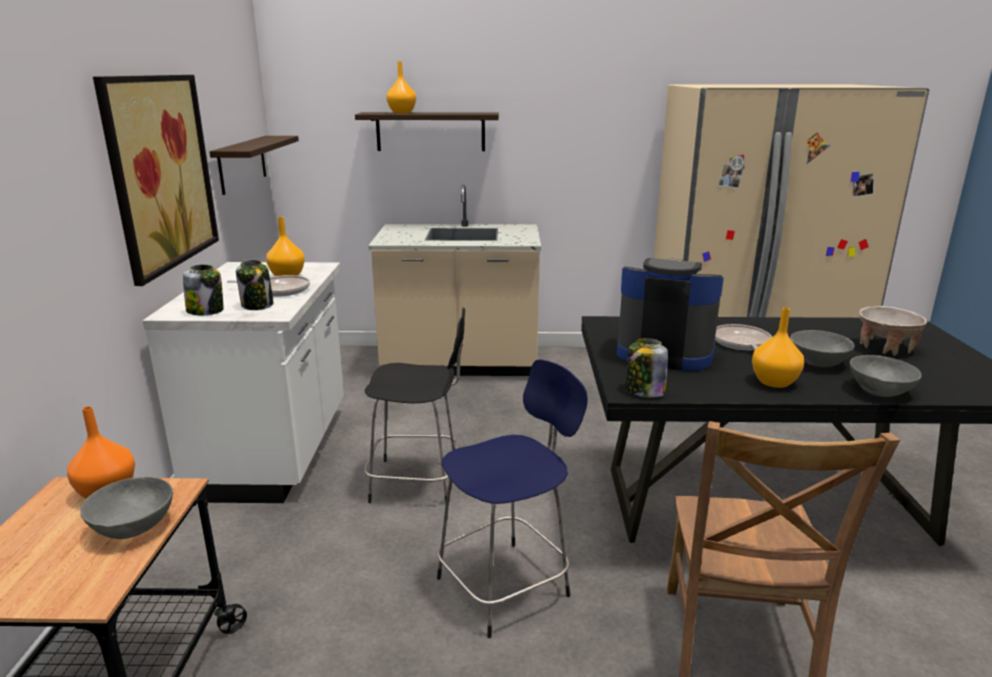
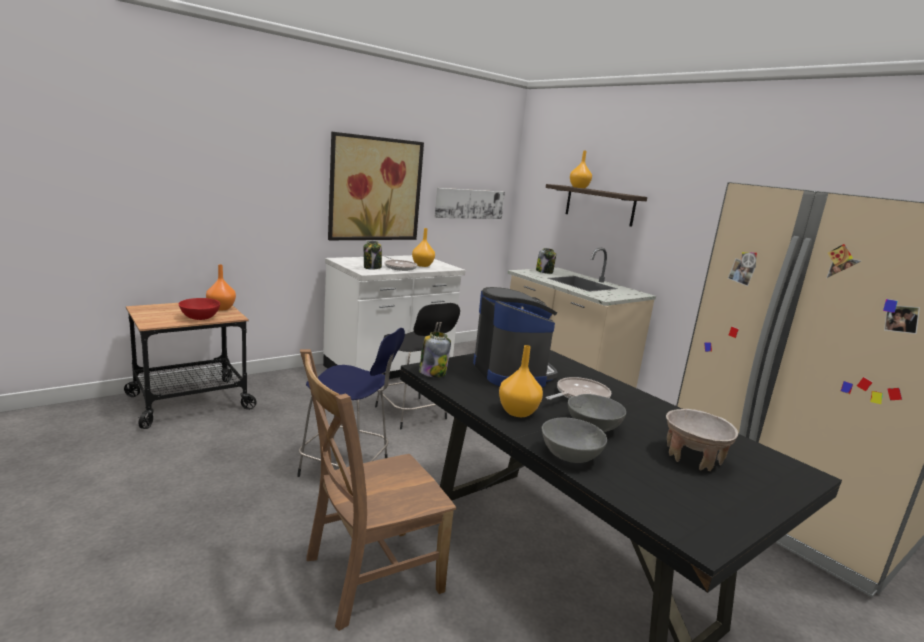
camera: 50 degrees right, 5 degrees down
grey bowl [80,477,173,539] -> red bowl [179,298,220,320]
jar [183,265,224,315] -> jar moved to [536,248,556,274]
shelf [209,136,299,195] -> picture [434,188,505,219]

